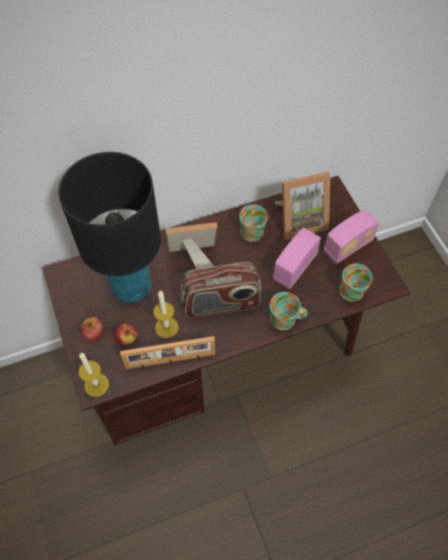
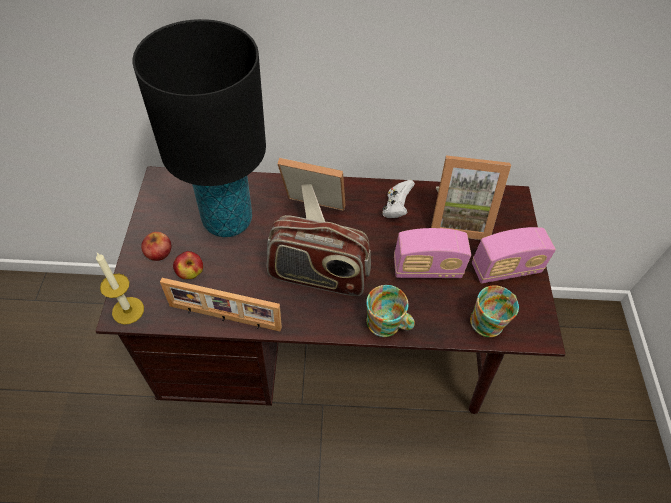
camera: 20 degrees right, 5 degrees down
candle [153,291,179,338] -> none
mug [239,204,268,242] -> white game controller [382,180,415,218]
radio [273,228,321,289] -> radio turned 150 degrees counterclockwise [394,228,471,278]

